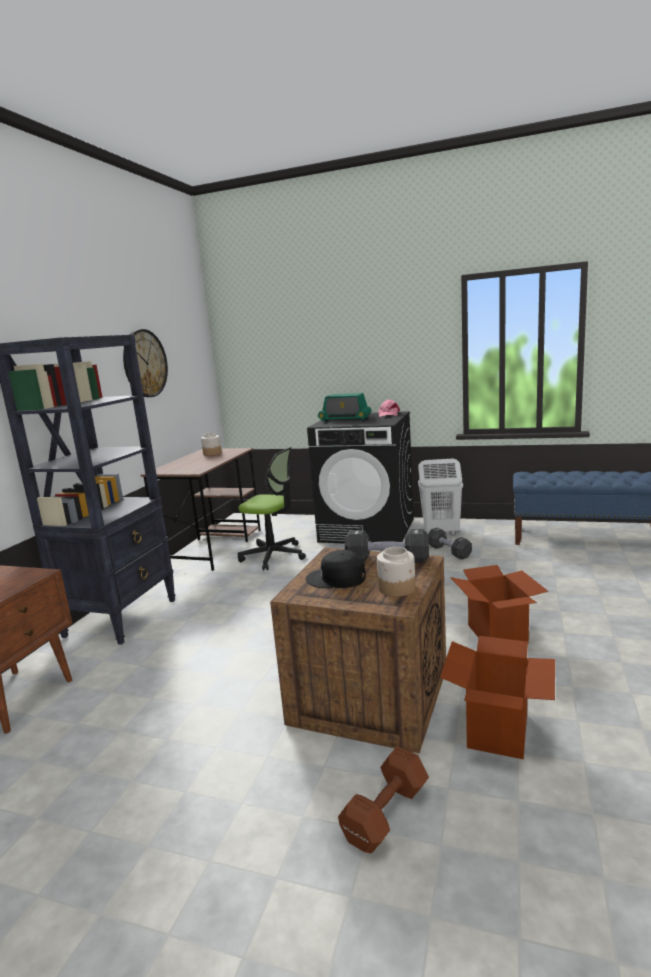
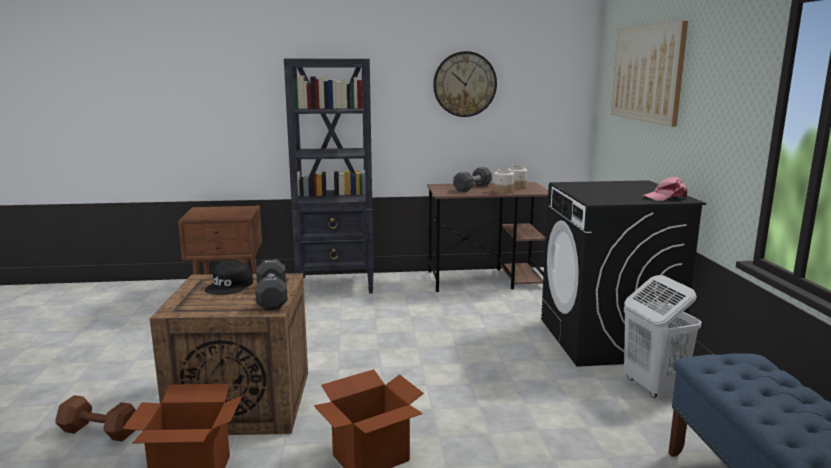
camera: 65 degrees right, 0 degrees up
office chair [238,447,306,570] -> none
black cap [306,550,366,588] -> black cap turned 150 degrees counterclockwise [205,261,253,295]
radio [318,393,372,421] -> none
jar [377,547,416,597] -> jar moved to [493,169,514,194]
black dumbbell [428,528,472,560] -> black dumbbell moved to [453,167,492,192]
none -> picture [611,21,688,127]

